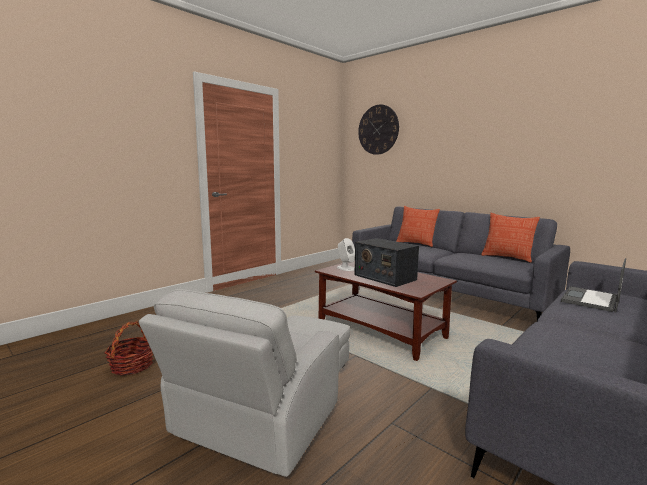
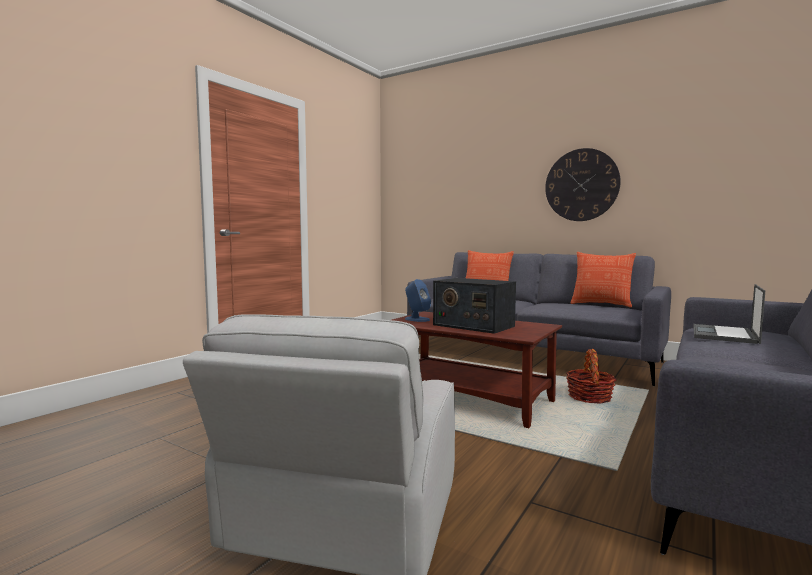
camera: 10 degrees left, 5 degrees down
basket [105,321,153,375] -> basket moved to [566,349,616,403]
white speaker [337,238,355,271] -> blue speaker [405,279,431,322]
wall clock [358,104,399,155] -> wall clock moved to [545,148,621,221]

